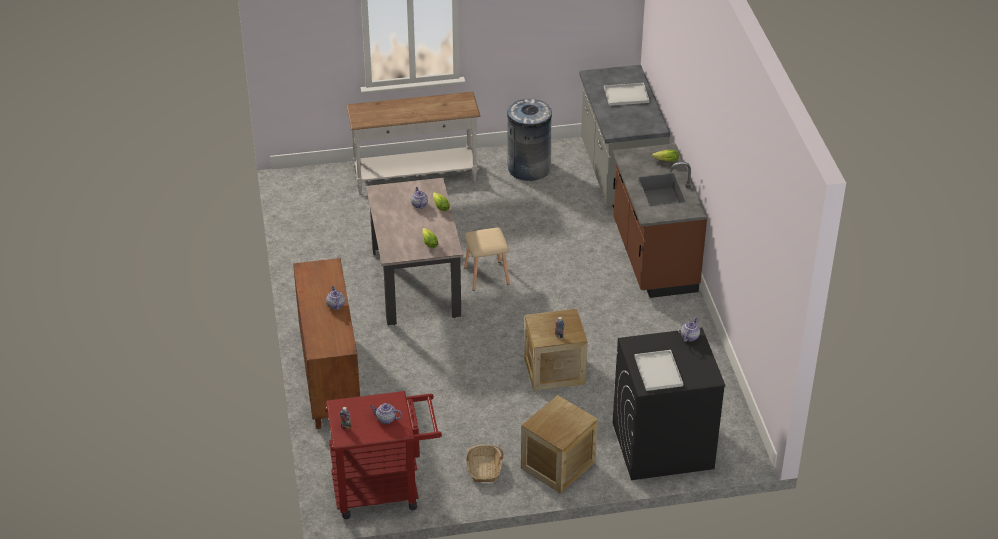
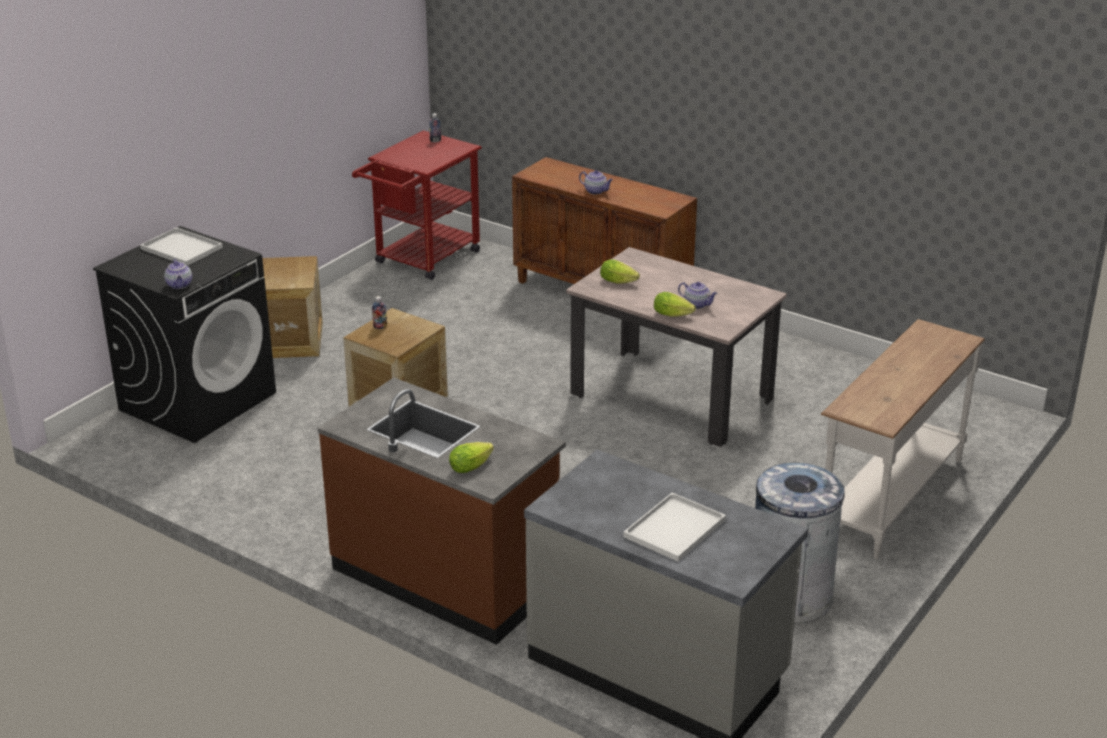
camera: 135 degrees right, 10 degrees down
teapot [370,403,402,424] -> none
beige stool [464,228,510,291] -> none
basket [467,444,504,482] -> none

